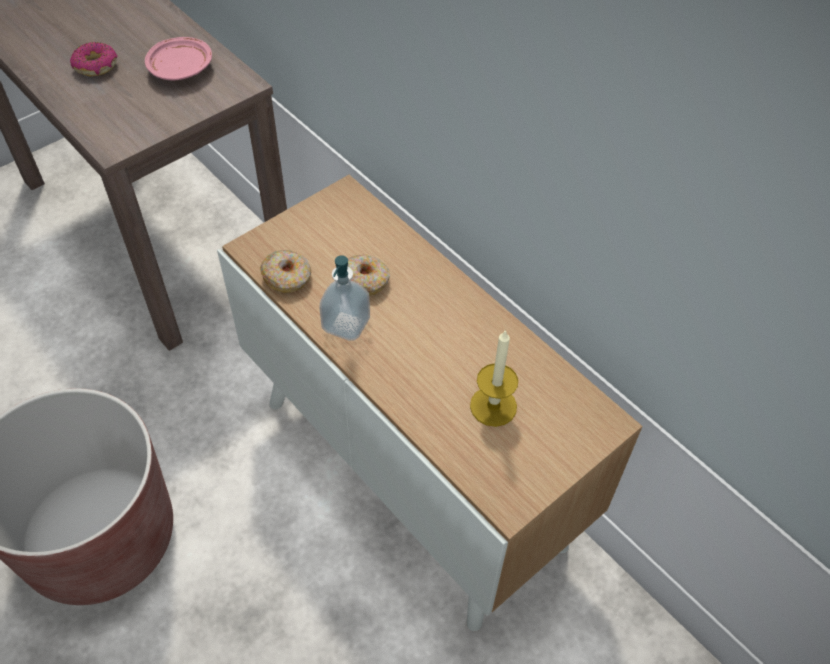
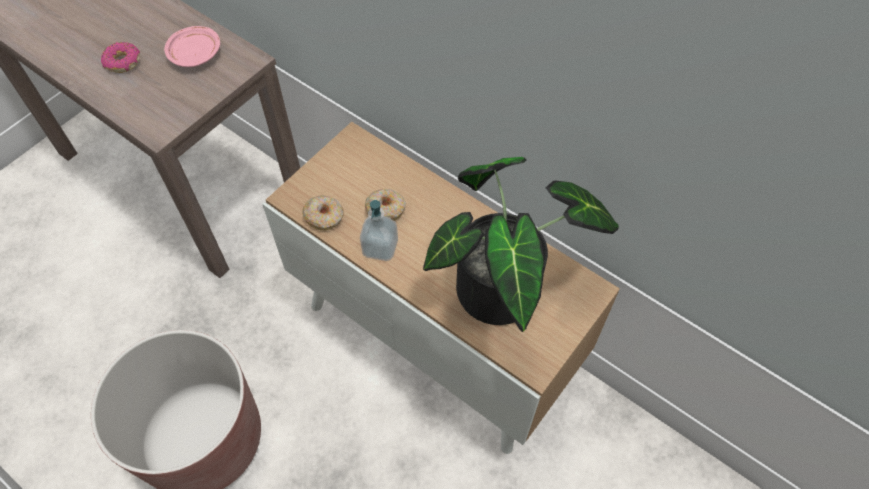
camera: 10 degrees left, 5 degrees up
candle [470,329,518,427] -> potted plant [423,157,619,332]

